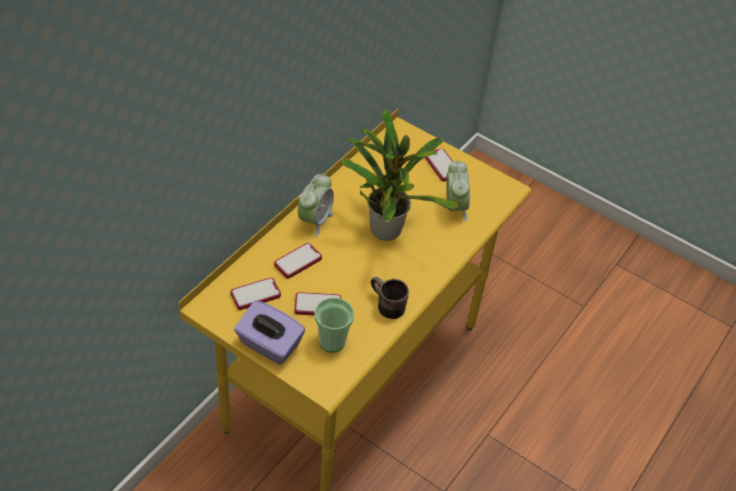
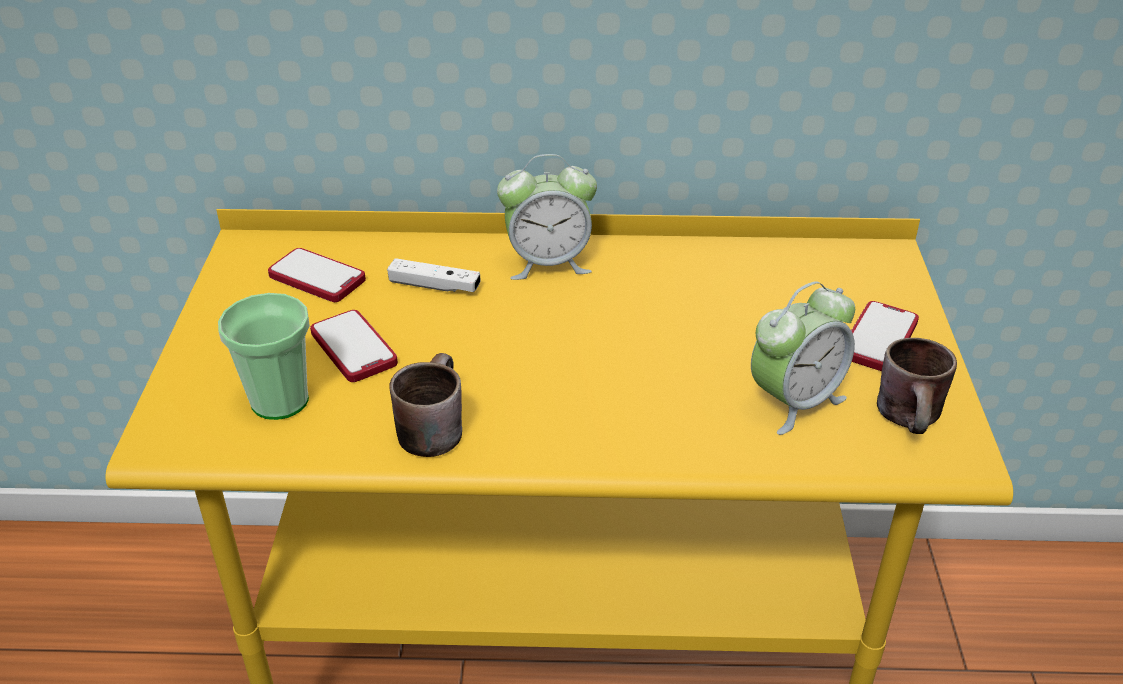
camera: 60 degrees right, 10 degrees down
purple tissue box [234,300,305,365] -> none
phone [274,243,322,278] -> white game controller [387,258,481,292]
potted plant [342,109,459,241] -> none
none -> brown mug [877,338,957,434]

